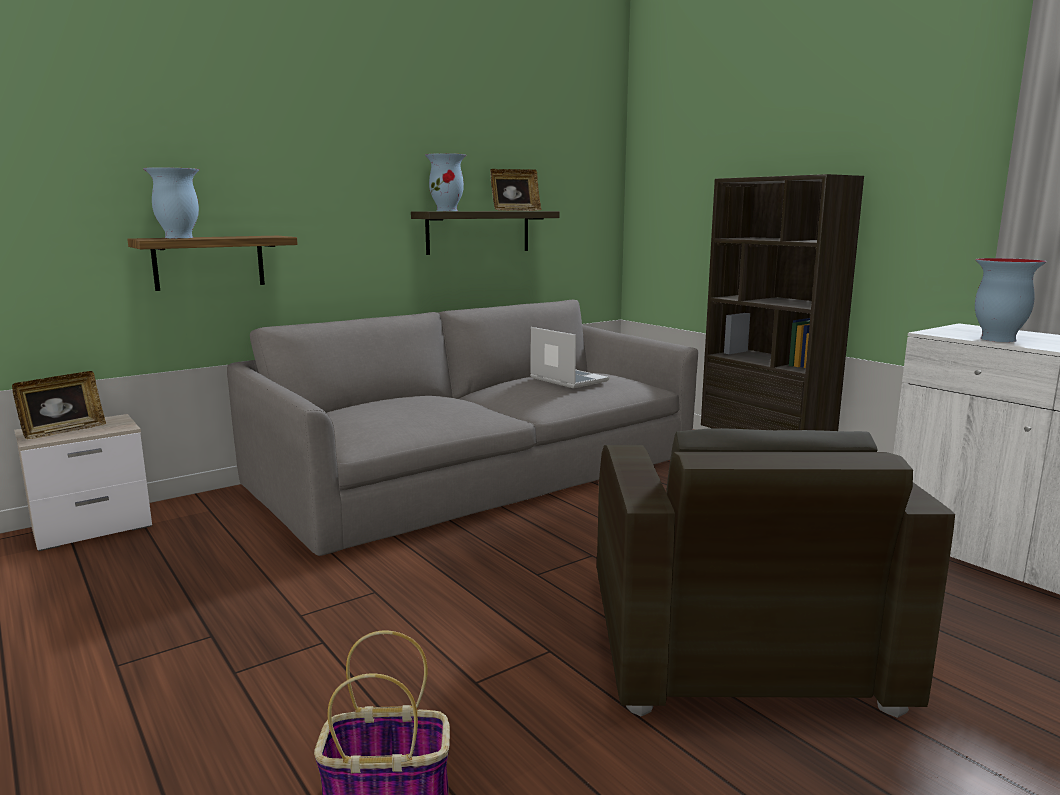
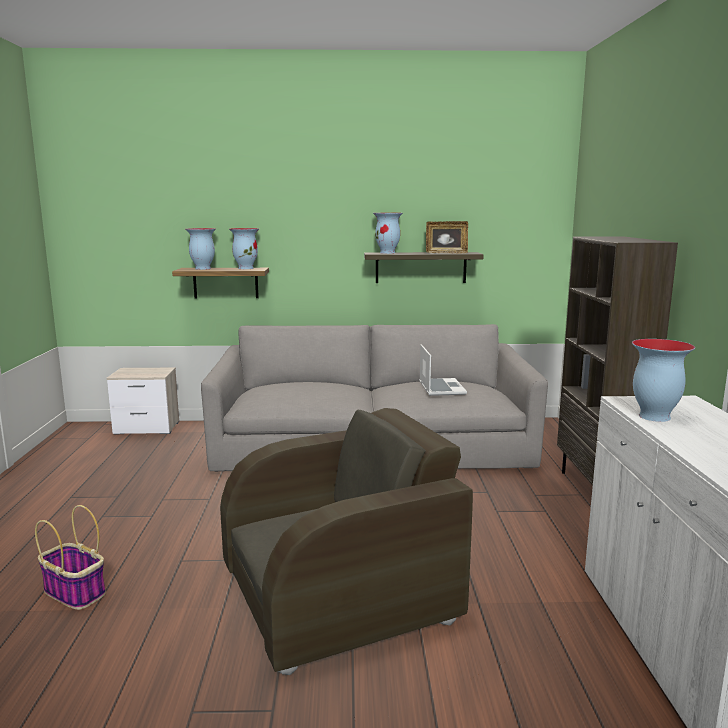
camera: 35 degrees right, 0 degrees up
picture frame [12,371,106,439] -> none
brown armchair [597,428,955,718] -> brown armchair turned 150 degrees counterclockwise [220,408,473,675]
none -> vase [229,228,259,269]

